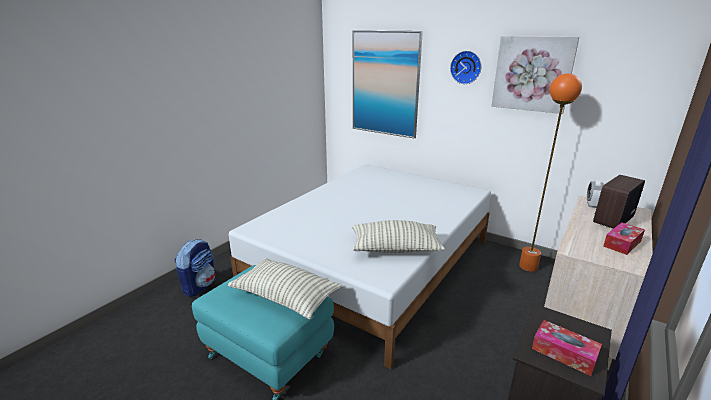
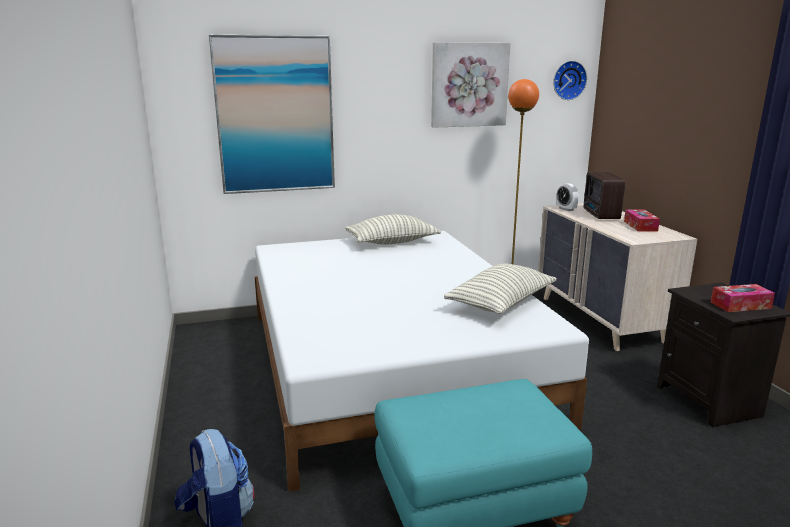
camera: 50 degrees left, 5 degrees down
pillow [228,258,342,320] -> pillow moved to [345,214,441,245]
wall clock [450,51,481,84] -> wall clock moved to [553,61,587,100]

